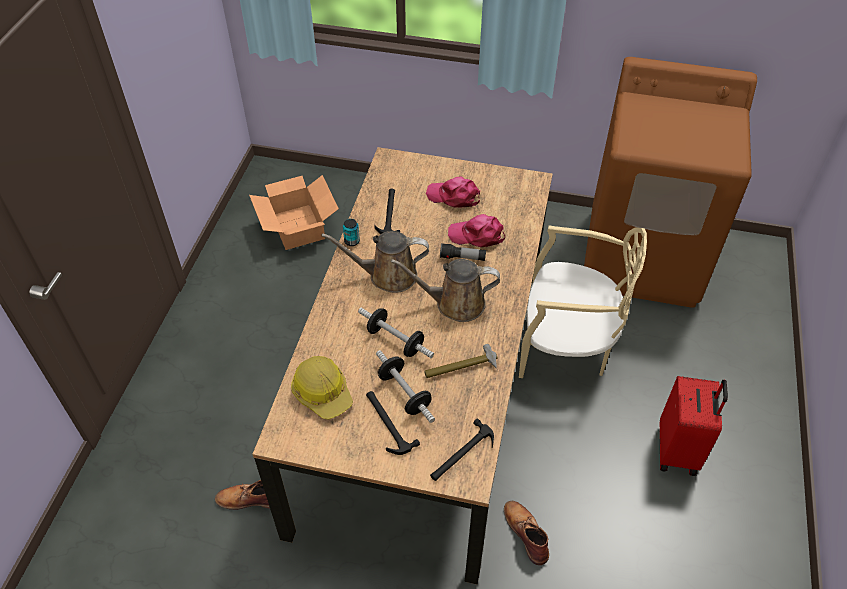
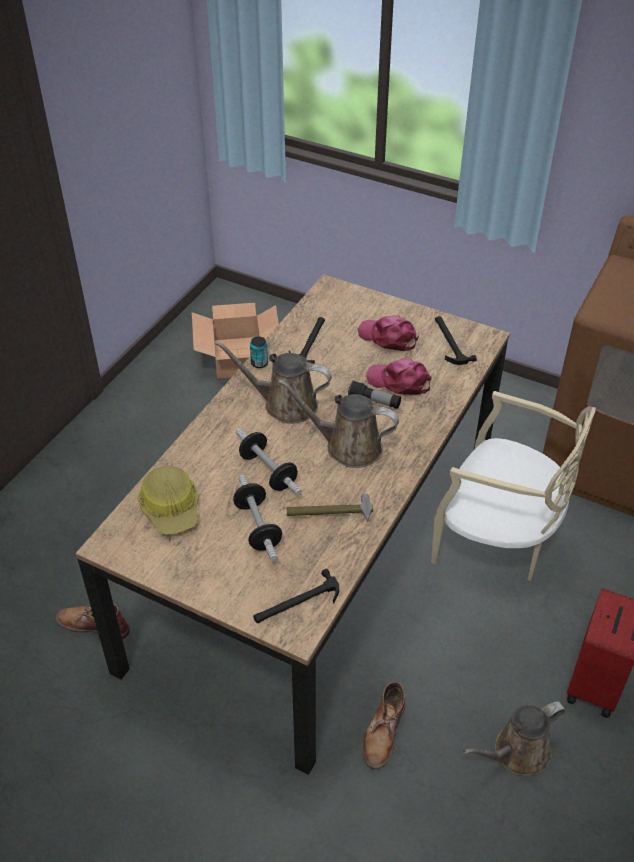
camera: 15 degrees right, 5 degrees down
hammer [366,391,420,455] -> hammer moved to [435,316,477,365]
brown boot [504,501,549,565] -> brown boot turned 150 degrees counterclockwise [362,681,405,769]
none -> brown watering can [463,701,566,775]

